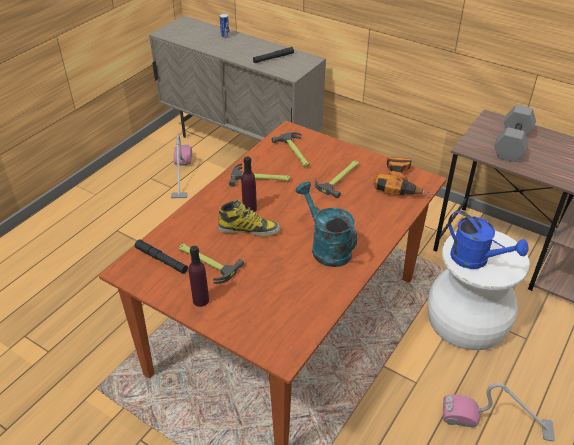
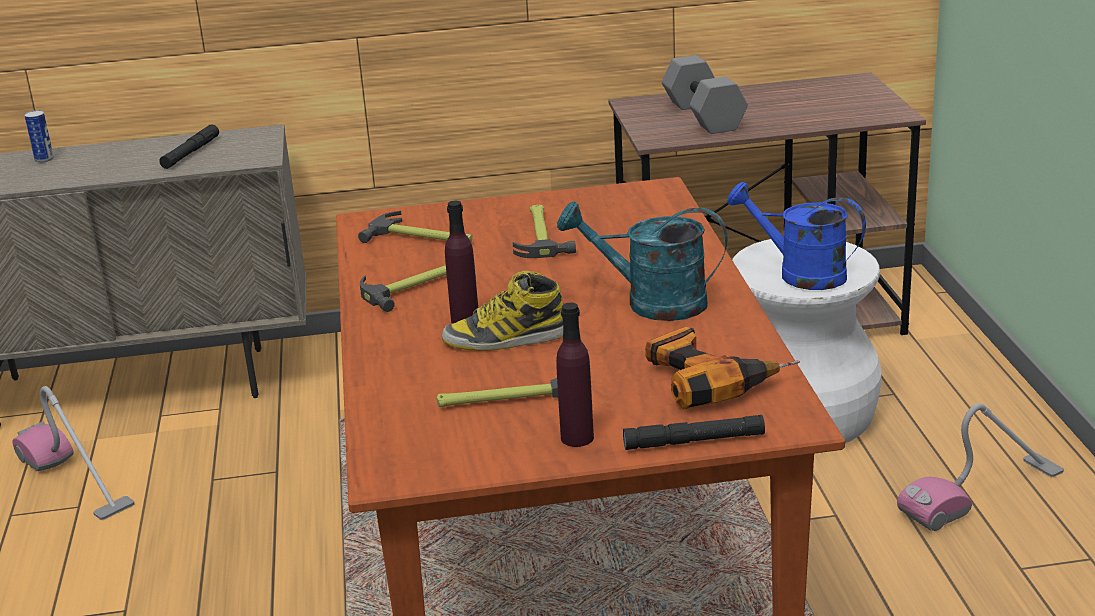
camera: 40 degrees left, 15 degrees down
black flashlight [135,239,188,274] -> black flashlight moved to [623,415,765,450]
boot [218,200,281,237] -> boot turned 150 degrees counterclockwise [442,271,564,351]
power drill [374,157,433,195] -> power drill moved to [645,326,800,409]
blue watering can [448,210,528,269] -> blue watering can turned 150 degrees counterclockwise [727,182,866,290]

